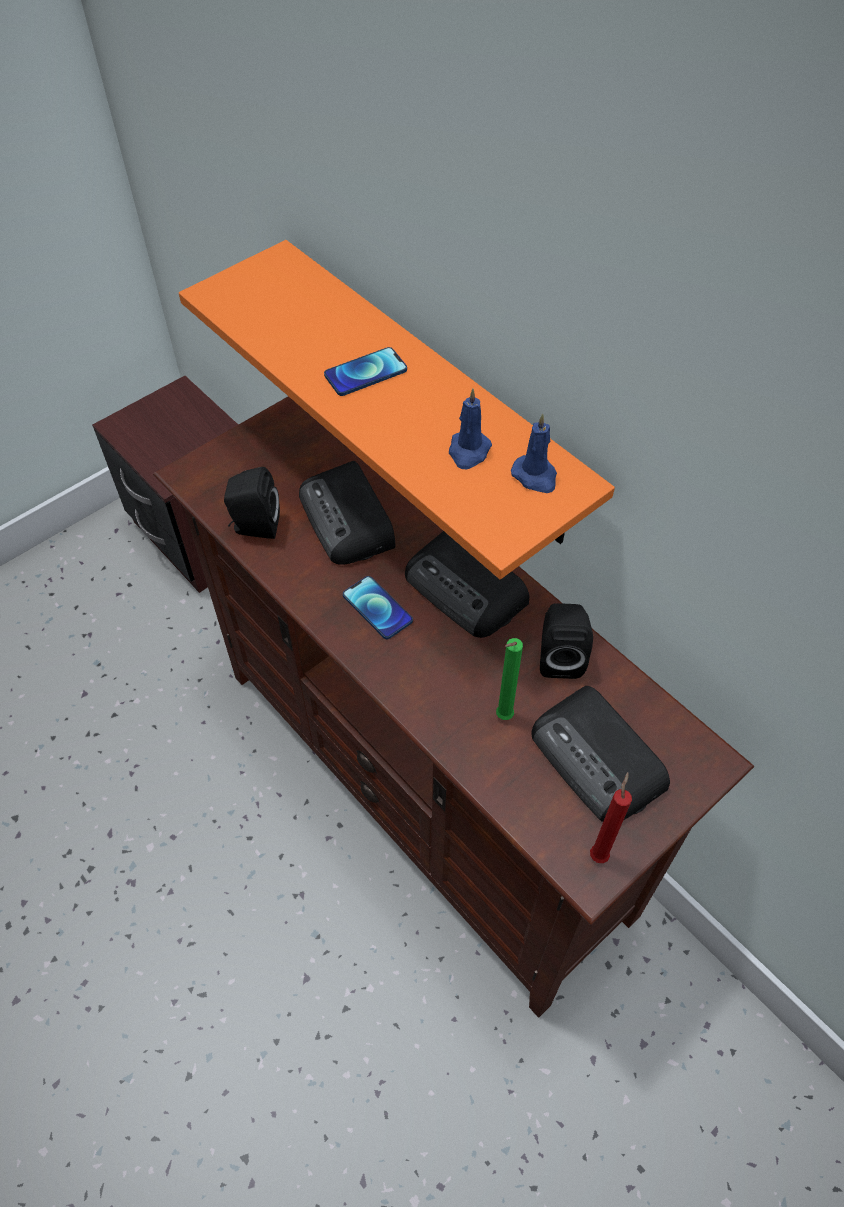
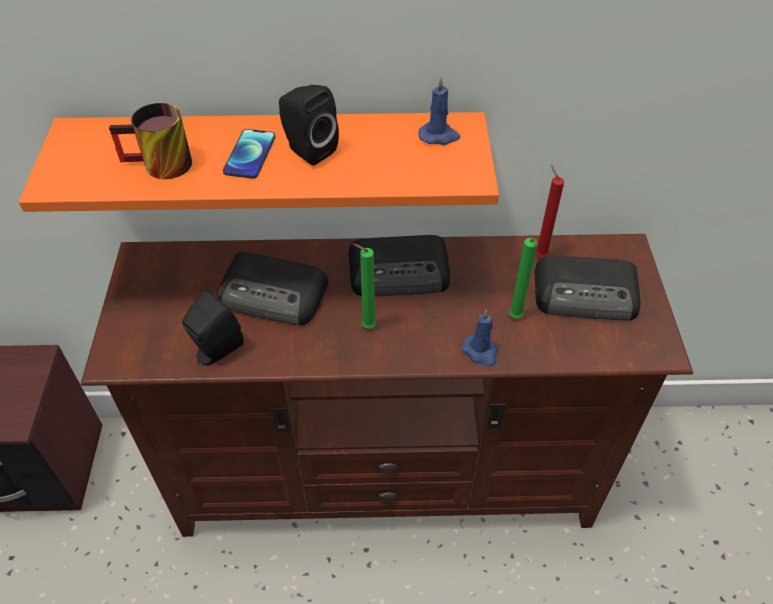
camera: 50 degrees left, 5 degrees down
phone [343,576,413,639] -> green candle [353,244,376,329]
blue candle [449,389,492,469] -> blue candle moved to [462,309,498,367]
black speaker [540,603,593,679] -> black speaker moved to [279,85,339,166]
red candle [590,772,632,863] -> red candle moved to [535,165,564,257]
none -> mug [109,103,192,179]

